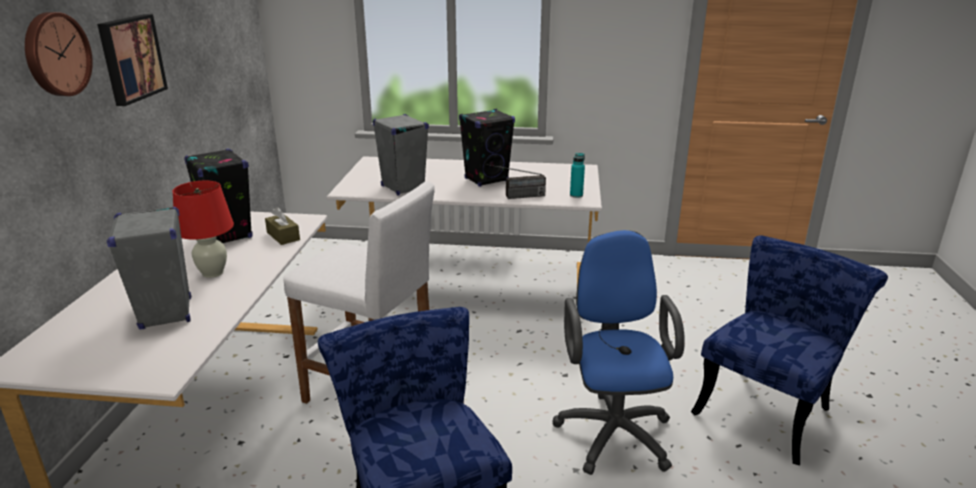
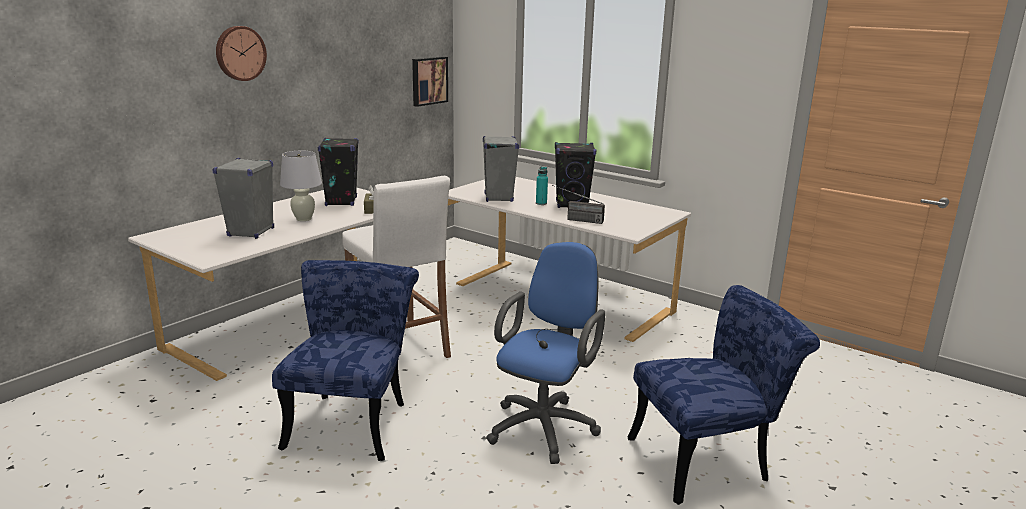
camera: 30 degrees right, 5 degrees down
picture [97,14,168,106] -> picture moved to [412,56,448,107]
red table lamp [172,181,234,278] -> white table lamp [280,151,322,221]
turquoise bottle [570,153,585,198] -> turquoise bottle moved to [536,166,548,205]

